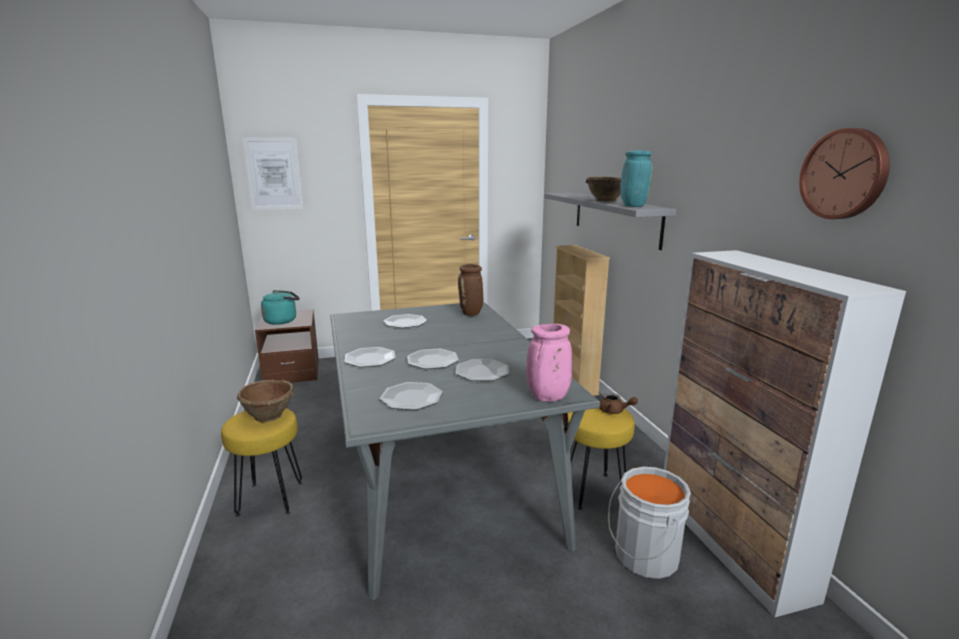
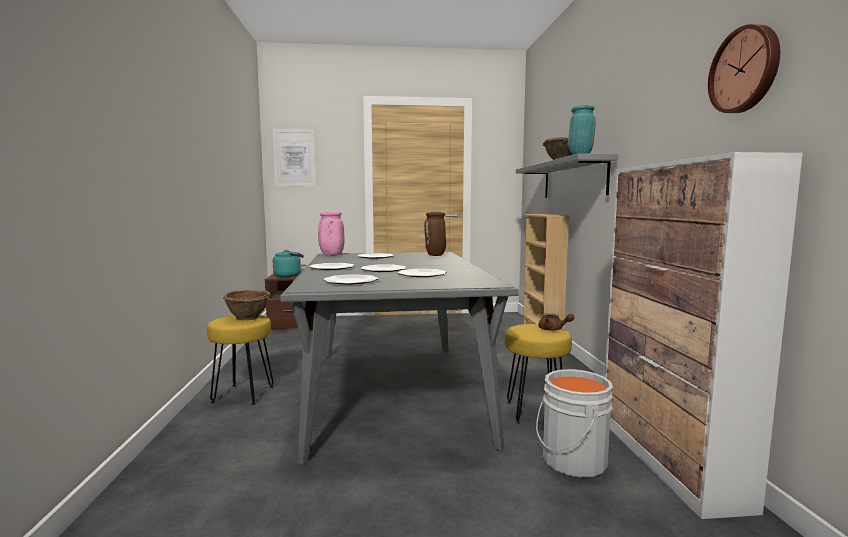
camera: 10 degrees right, 10 degrees down
pink vase [526,324,572,402] -> pink vase moved to [318,212,345,255]

